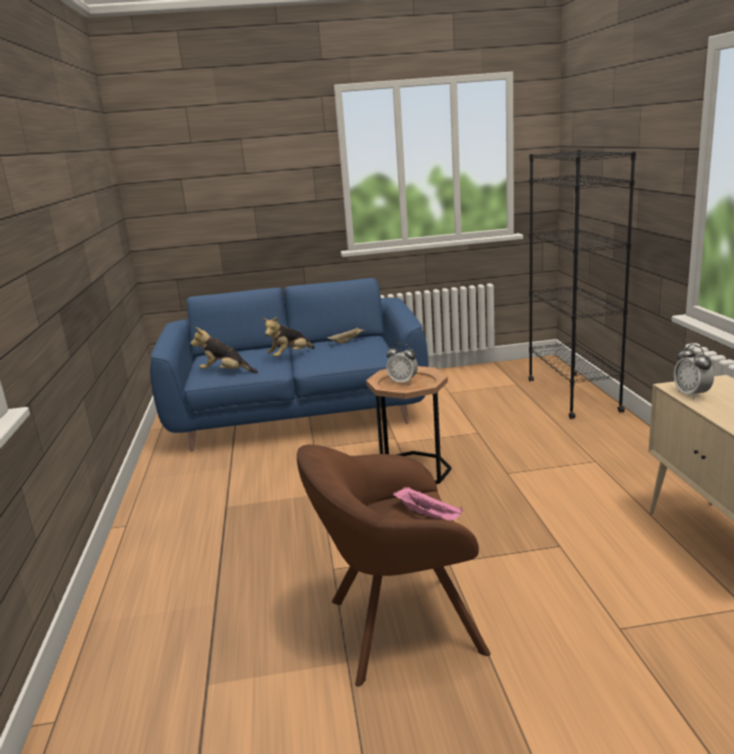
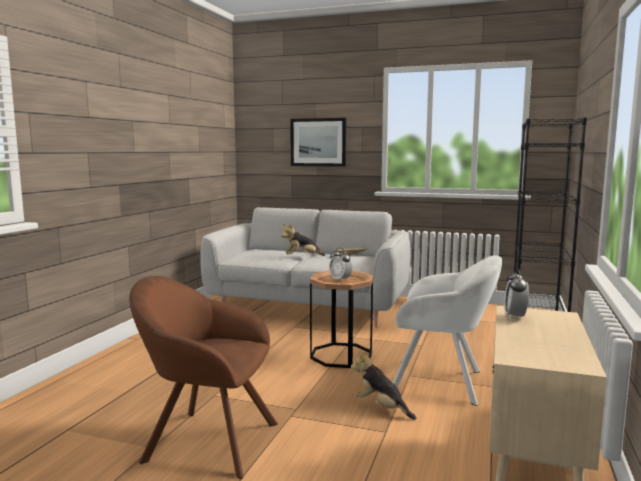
camera: 25 degrees right, 10 degrees down
blue sofa [150,278,428,452] -> grey sofa [200,207,411,328]
plush toy [191,327,258,373] -> plush toy moved to [351,350,416,420]
pink tray [393,487,463,521] -> none
none -> picture [290,118,346,167]
none -> white armchair [393,255,502,406]

